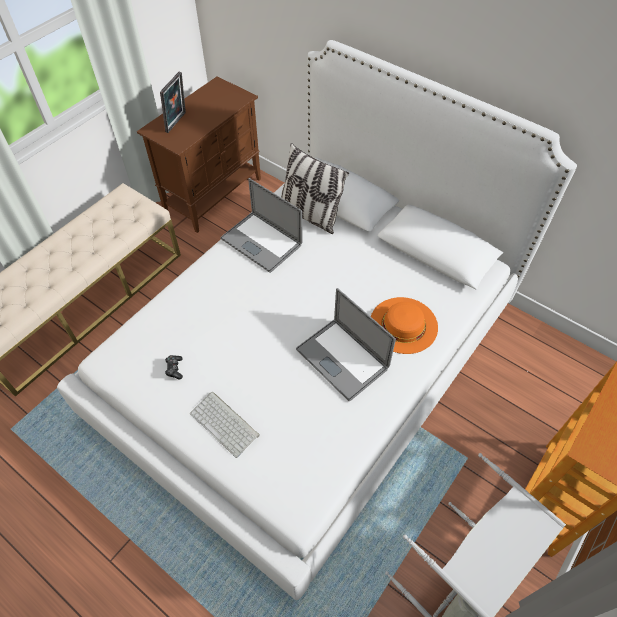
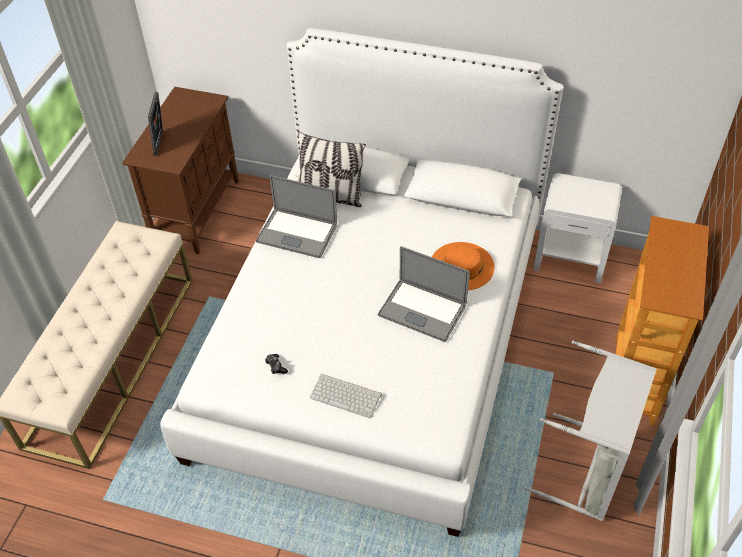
camera: 20 degrees left, 5 degrees down
none -> white nightstand [533,173,622,284]

